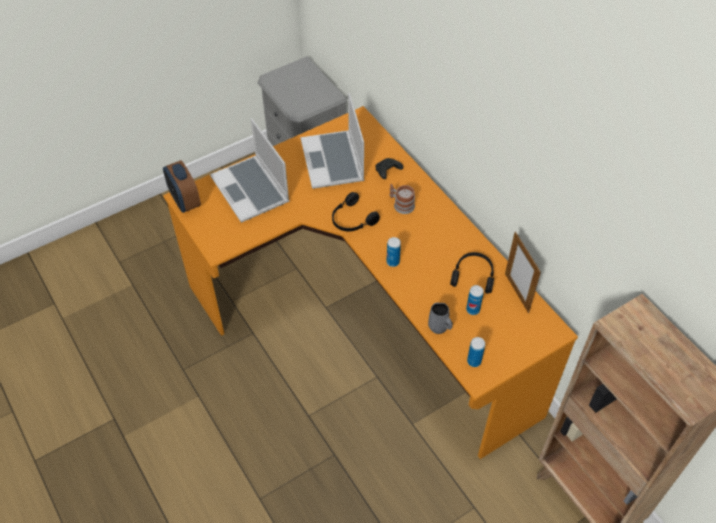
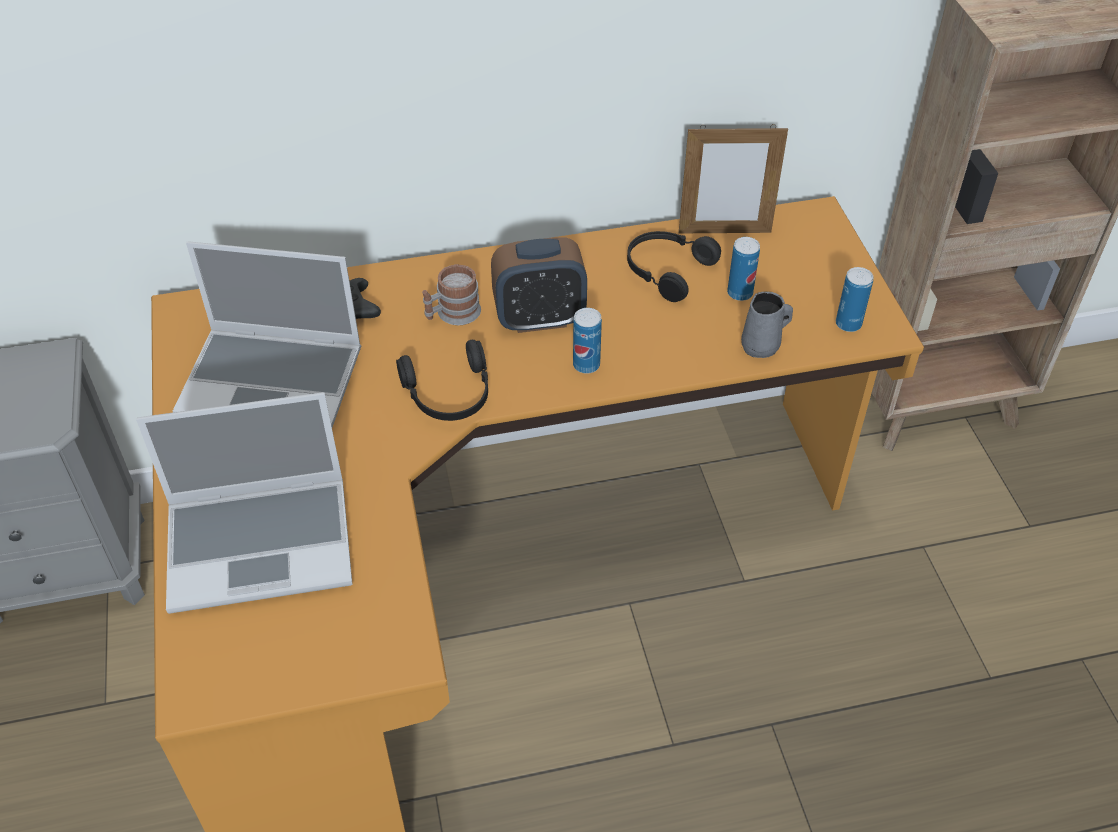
camera: 70 degrees left, 5 degrees down
alarm clock [163,160,201,213] -> alarm clock moved to [491,237,587,333]

